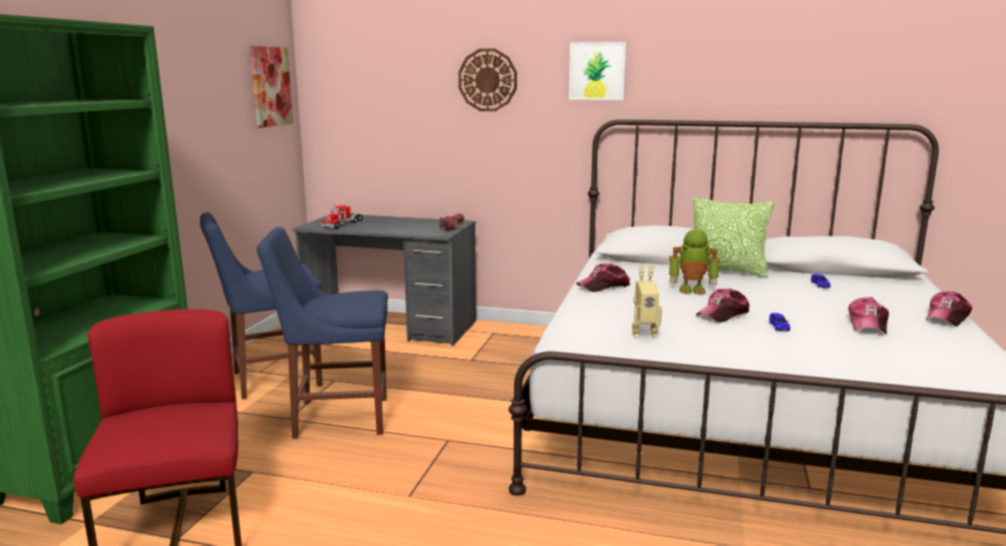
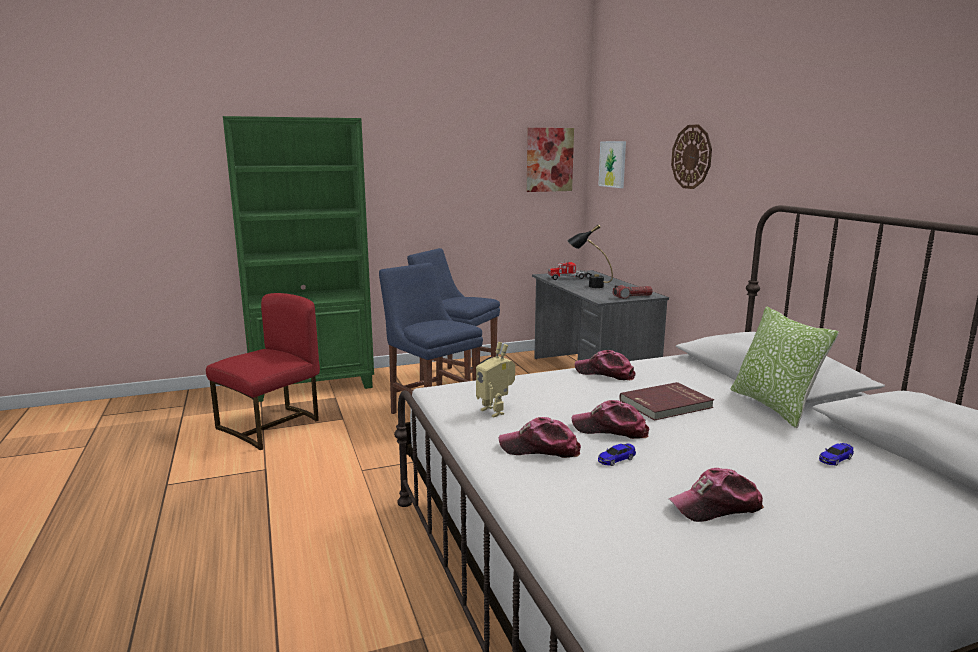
camera: 55 degrees right, 0 degrees up
picture [569,42,626,100] -> picture moved to [598,141,626,188]
toy robot [669,229,720,295] -> red book [619,382,714,421]
cap [925,291,972,327] -> cap moved to [499,417,581,458]
none -> black table lamp [567,224,613,288]

